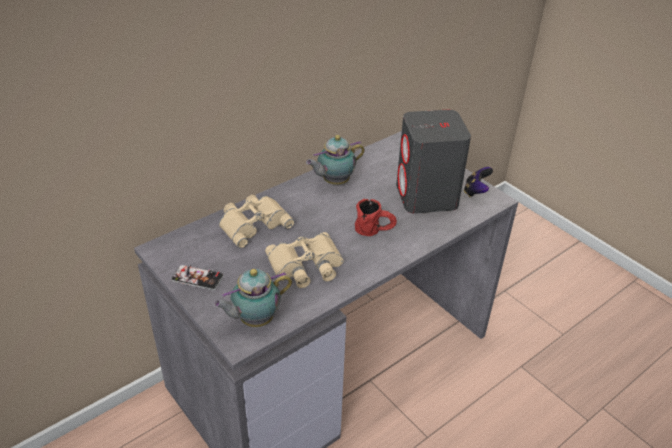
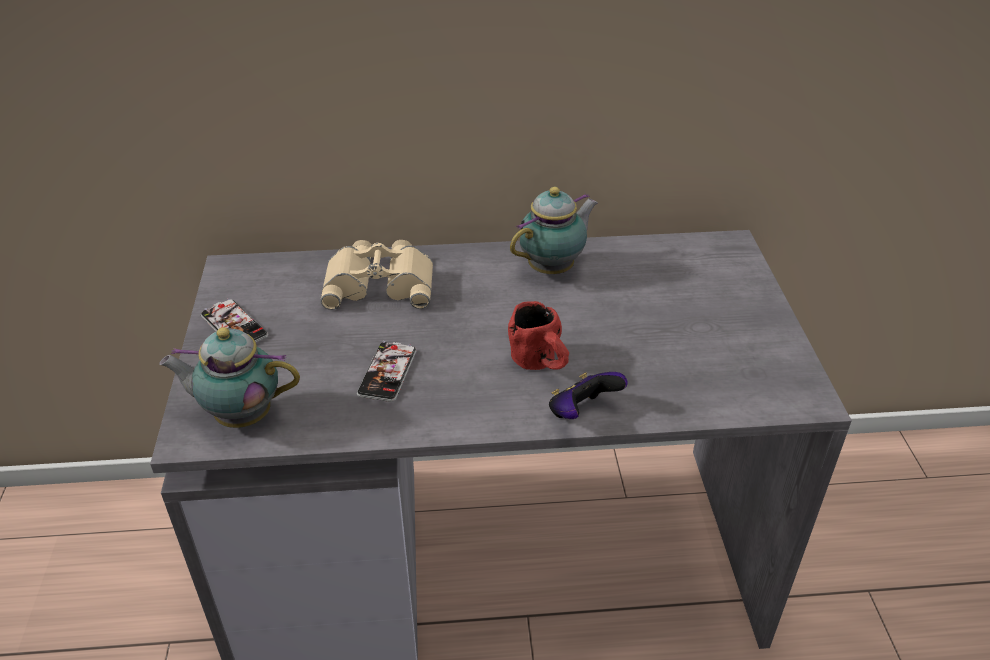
camera: 35 degrees right, 0 degrees up
beige binoculars [265,232,343,288] -> phone [357,341,417,402]
teapot [306,135,365,185] -> teapot turned 135 degrees clockwise [510,187,598,274]
grey speaker [396,110,471,214] -> none
game controller [464,167,493,197] -> game controller moved to [549,372,628,419]

